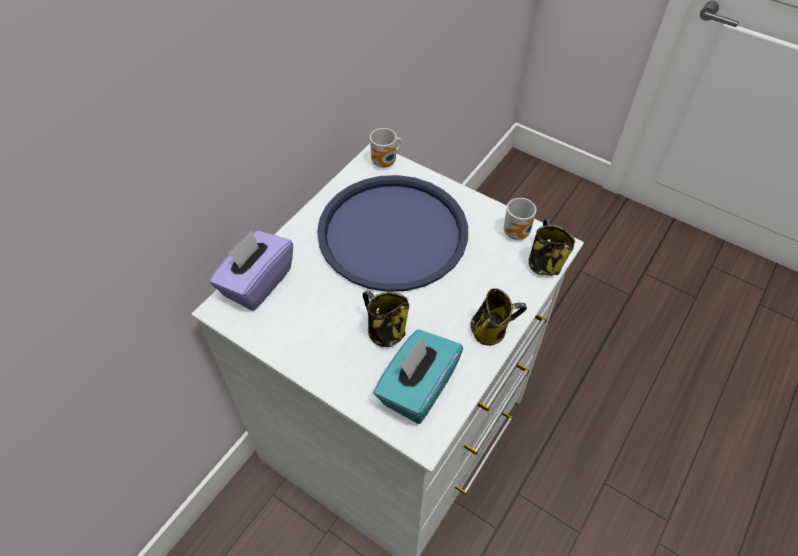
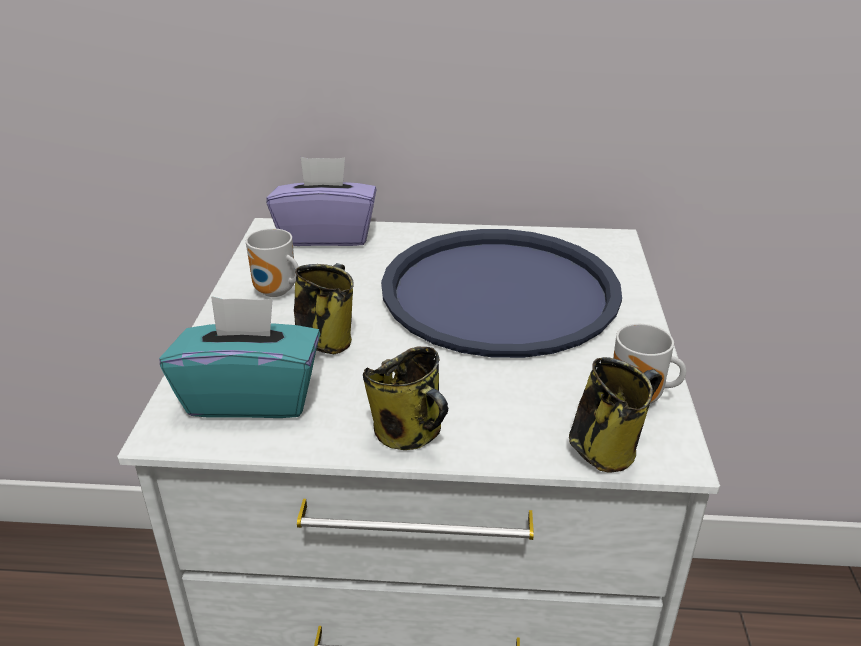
camera: 60 degrees right, 20 degrees down
mug [370,128,402,168] -> mug moved to [246,228,299,297]

